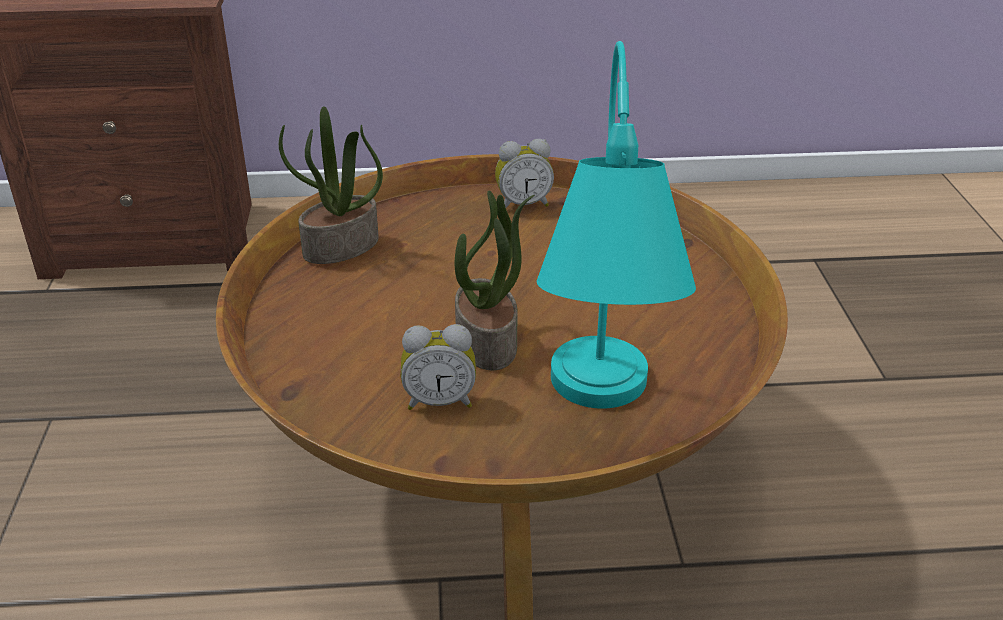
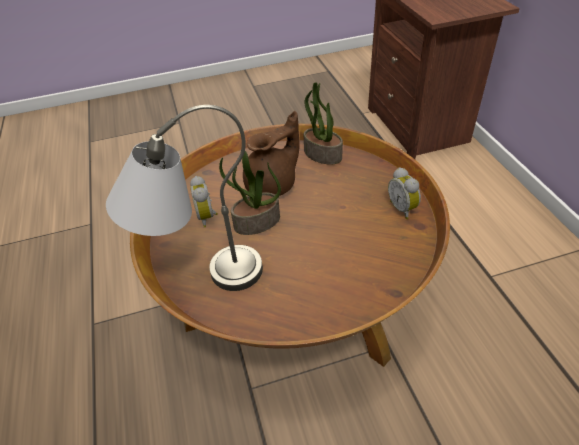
camera: 80 degrees right, 10 degrees up
turquoise table lamp [537,41,696,409] -> grey table lamp [106,105,263,291]
none -> brown teapot [243,111,300,196]

